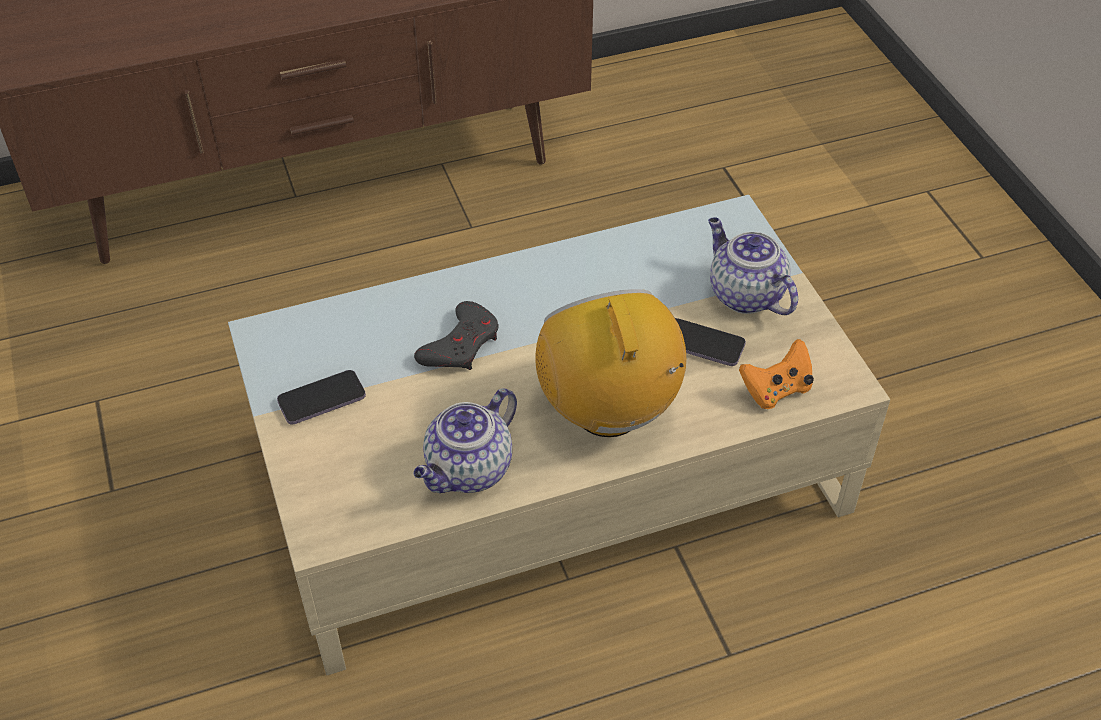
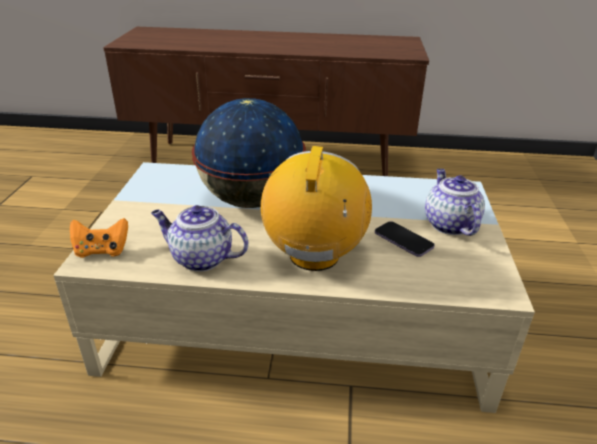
camera: 25 degrees right, 15 degrees down
phone [277,370,366,425] -> none
grey game controller [414,301,499,370] -> globe [192,98,306,208]
teapot [414,388,517,493] -> teapot turned 45 degrees clockwise [151,205,248,272]
orange game controller [739,339,814,409] -> orange game controller moved to [70,218,128,258]

